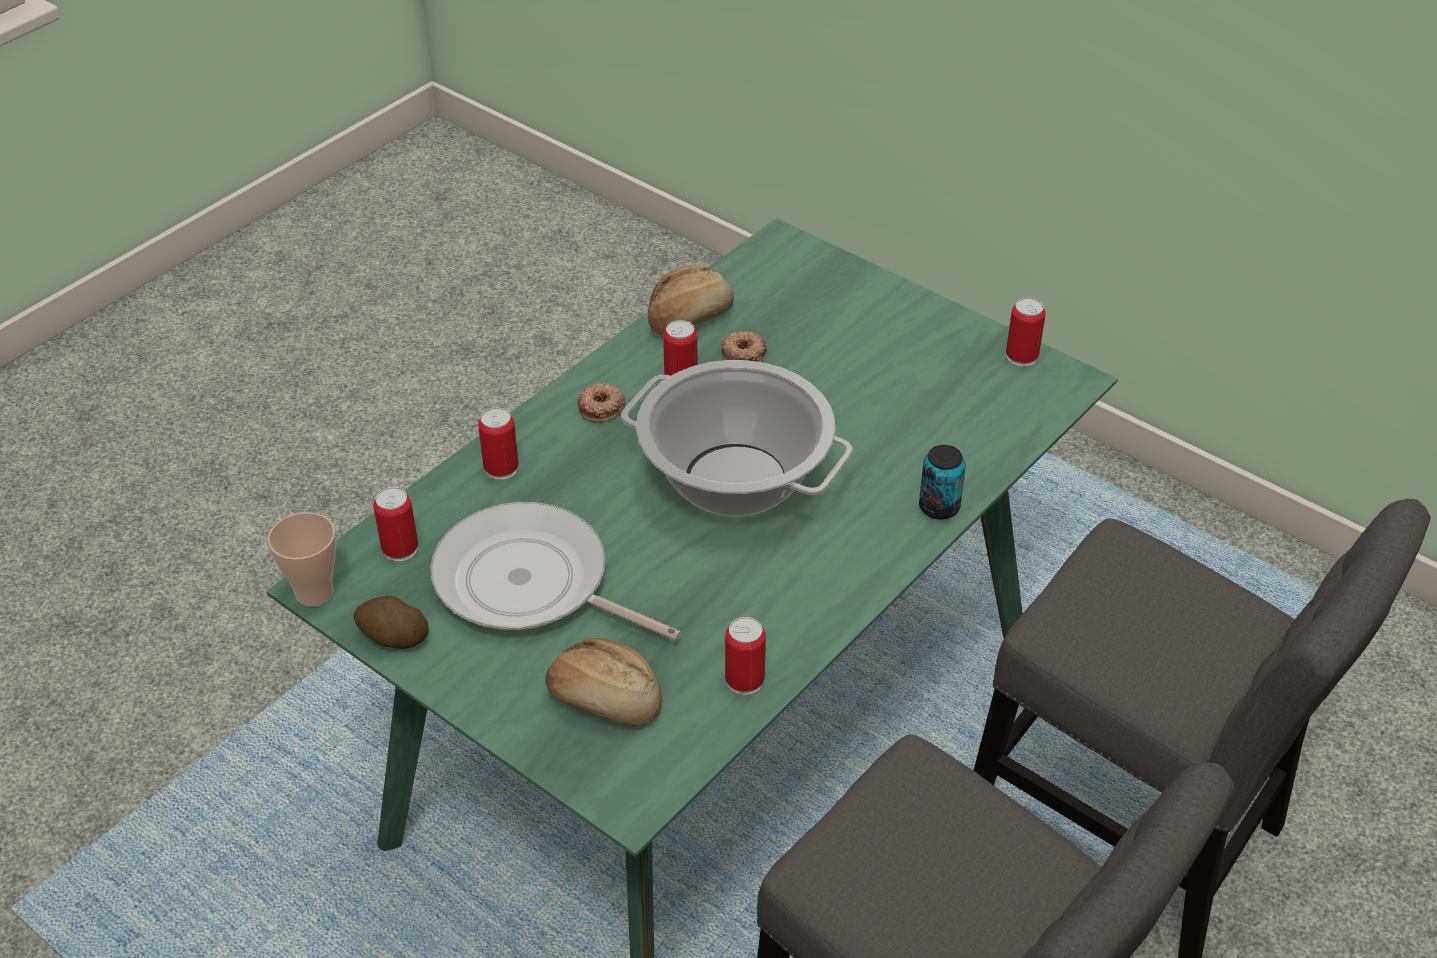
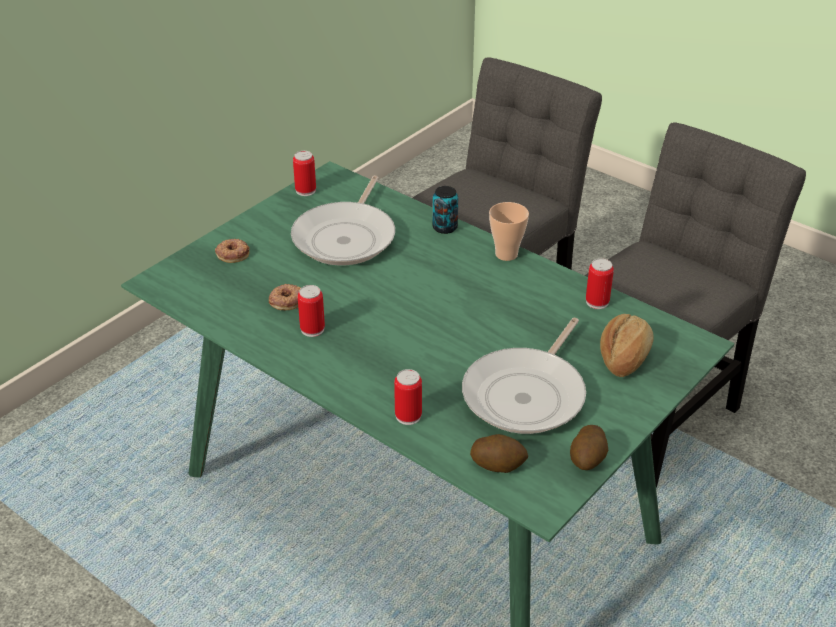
camera: 90 degrees left, 5 degrees down
cup [268,512,336,607] -> cup moved to [489,202,529,261]
can [373,487,418,562] -> potato [470,434,528,473]
donut [578,383,625,423] -> donut moved to [215,239,250,263]
cooking pot [621,360,853,516] -> none
bread [648,264,734,335] -> none
none -> frying pan [291,176,395,265]

